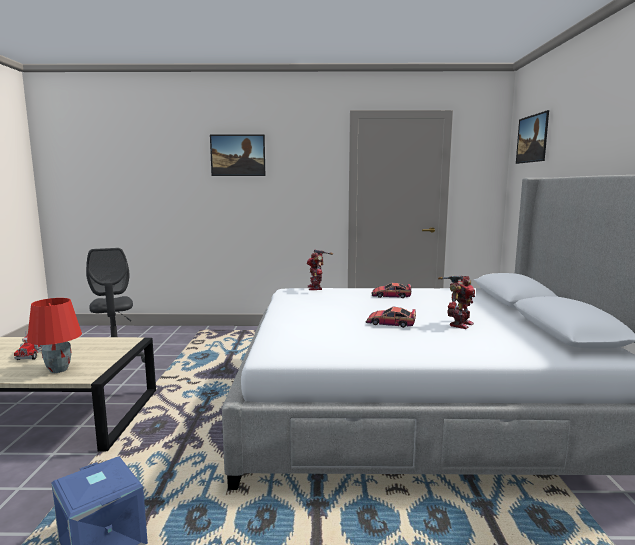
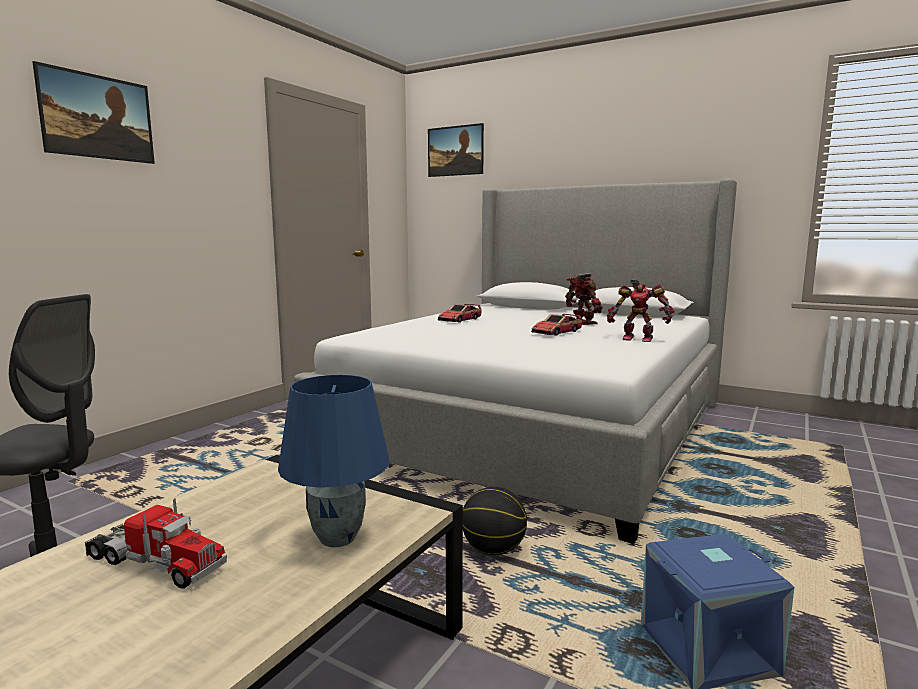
camera: 60 degrees left, 0 degrees up
red table lamp [27,298,82,373] -> blue table lamp [278,375,390,547]
toy robot [307,250,333,290] -> toy robot moved to [607,279,674,342]
none -> basketball [463,487,527,555]

